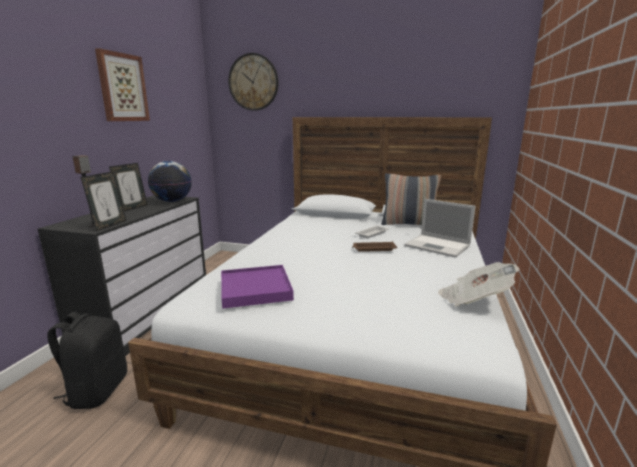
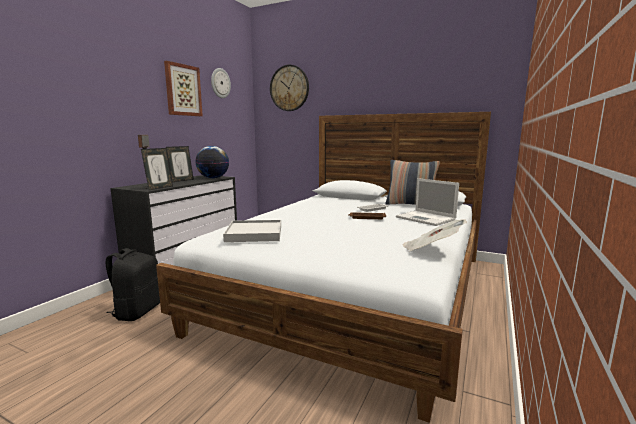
camera: 10 degrees right, 5 degrees down
purple tray [221,265,294,309] -> white tray [223,220,281,242]
none -> wall clock [211,68,231,98]

